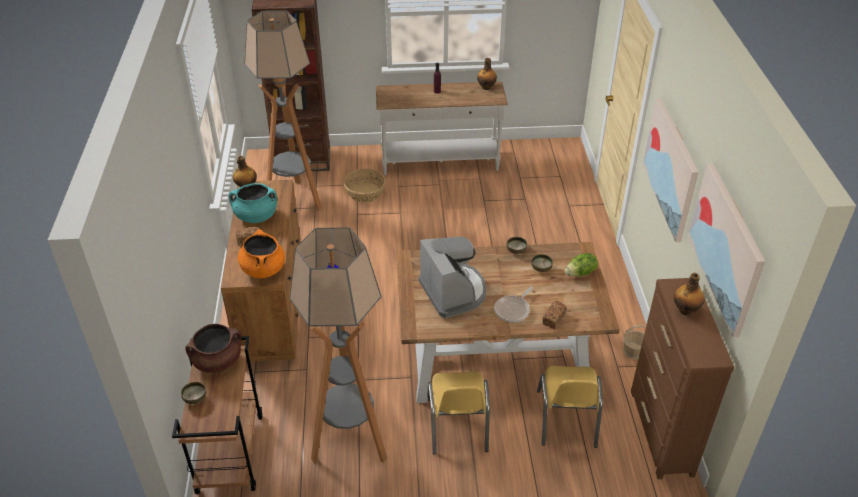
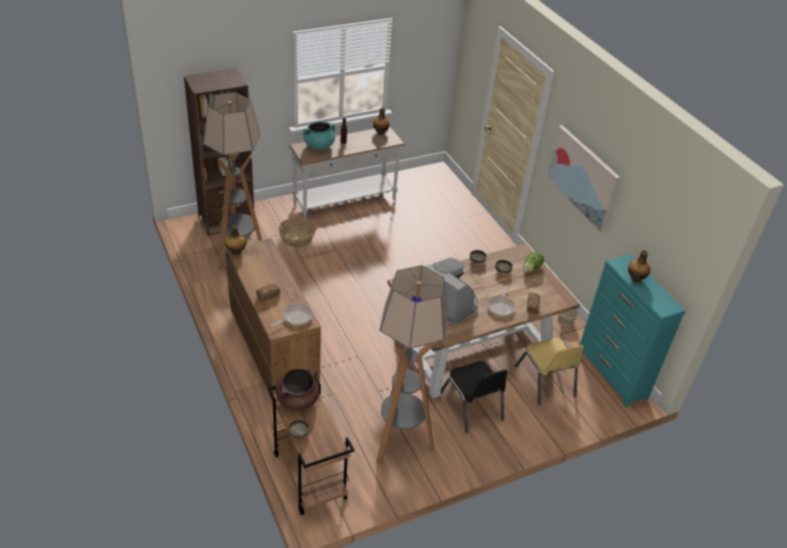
camera: 25 degrees left, 0 degrees up
turquoise cooking pot [229,183,277,223] -> turquoise cooking pot moved to [303,121,335,149]
orange cooking pot [238,229,285,278] -> frying pan [271,303,313,326]
yellow chair [427,371,490,455] -> black chair [441,361,507,433]
brown dresser [631,278,734,479] -> turquoise dresser [580,255,686,407]
picture [688,163,765,337] -> none

